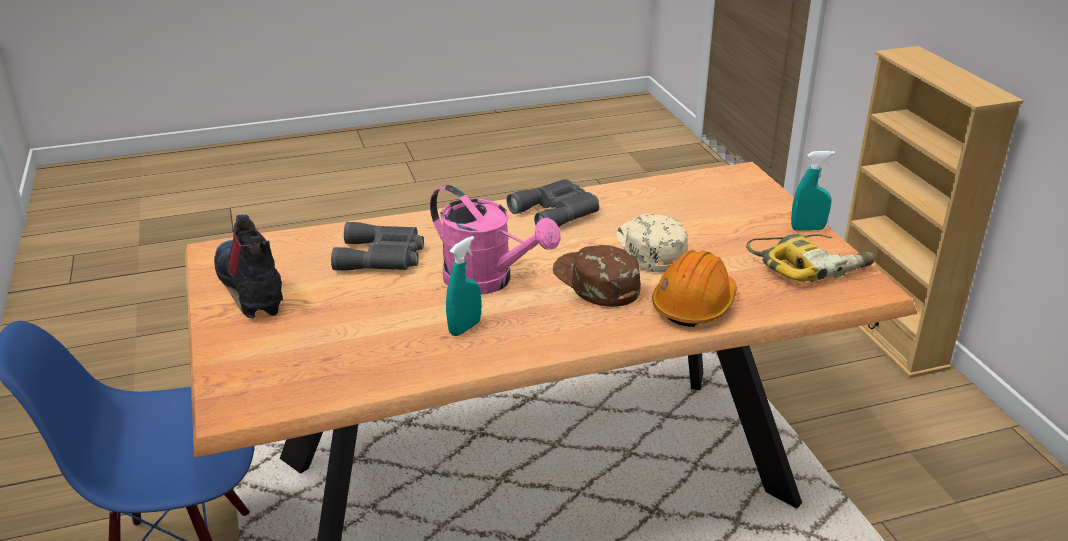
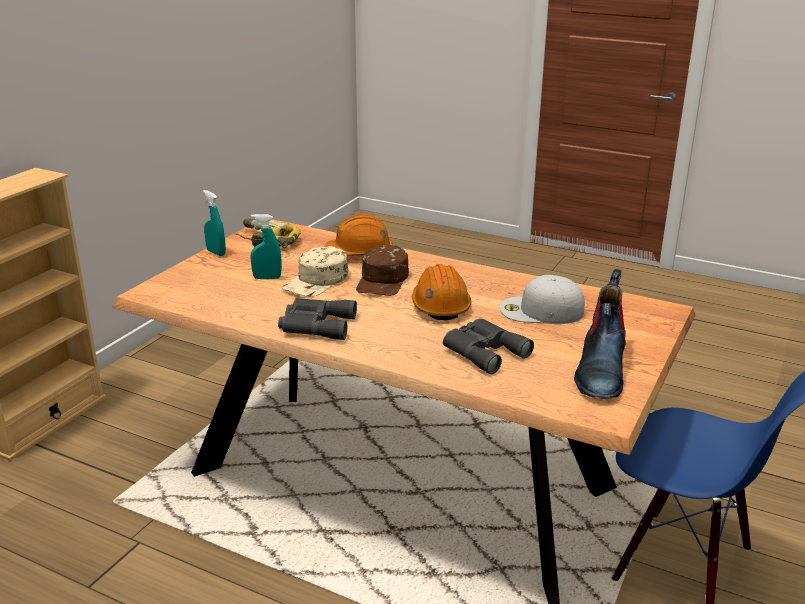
camera: 135 degrees left, 5 degrees down
pink watering can [430,185,561,294] -> orange hard hat [412,264,471,320]
turquoise spray bottle [446,236,481,336] -> turquoise spray bottle moved to [251,214,282,279]
none -> white cap [500,275,585,324]

